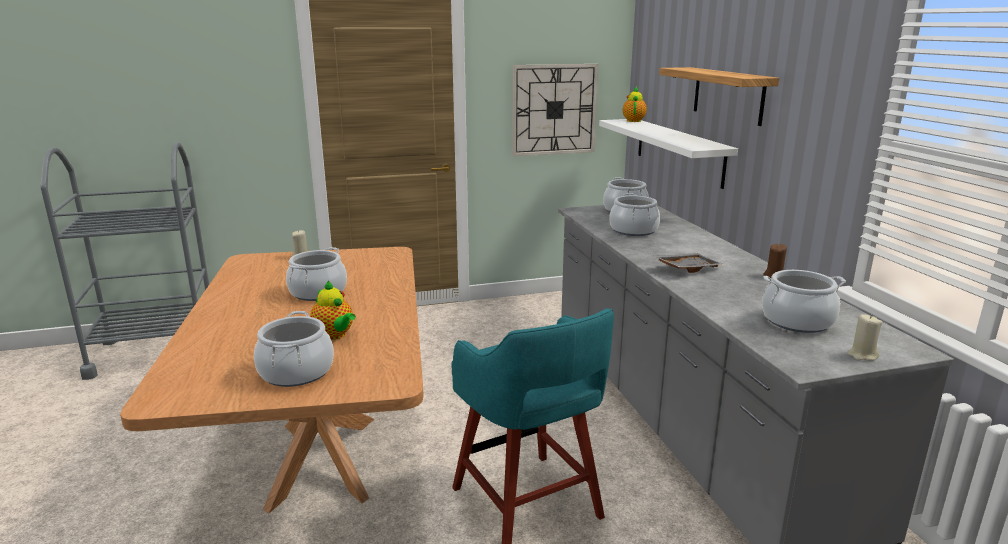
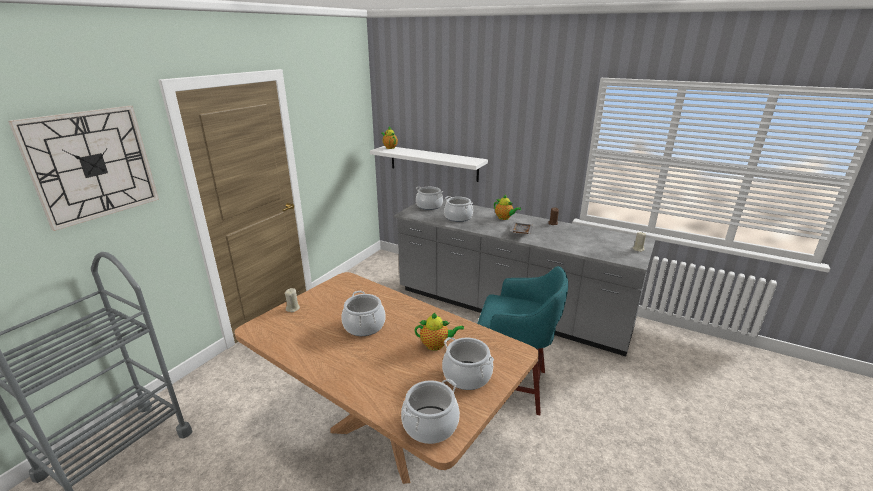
camera: 45 degrees left, 5 degrees up
wall clock [512,64,598,156] -> wall clock moved to [8,106,159,231]
shelf [659,67,779,126] -> none
cooking pot [762,270,846,333] -> cooking pot moved to [401,379,460,444]
none -> teapot [494,194,521,220]

